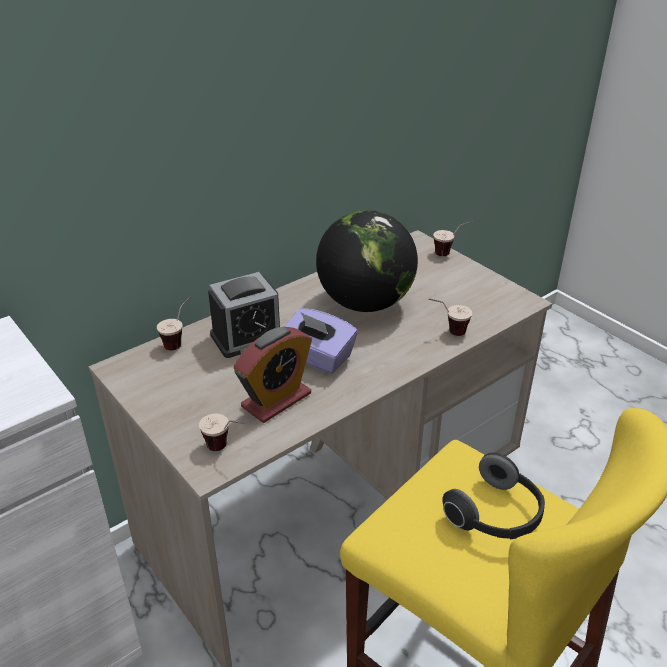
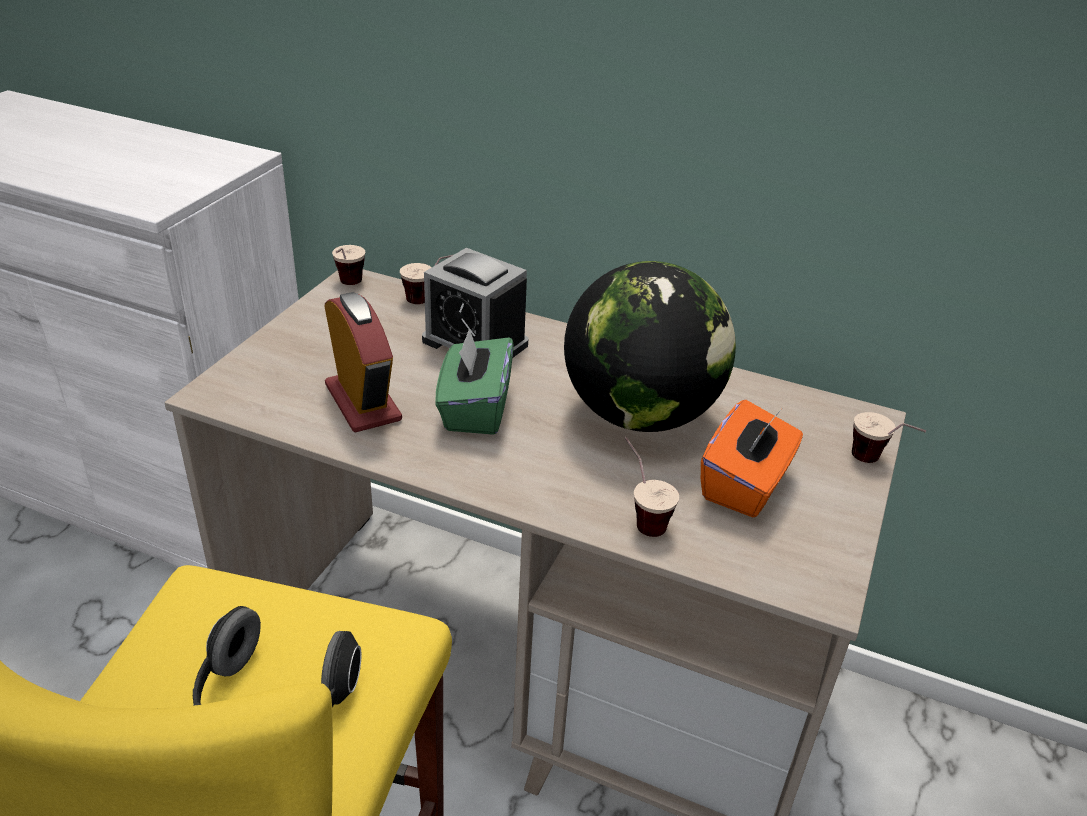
camera: 60 degrees right, 0 degrees up
cup [199,414,245,451] -> cup moved to [332,245,365,285]
alarm clock [234,327,312,423] -> alarm clock turned 135 degrees counterclockwise [324,292,402,433]
purple tissue box [284,308,358,374] -> green tissue box [435,328,513,435]
none -> orange tissue box [701,400,803,518]

